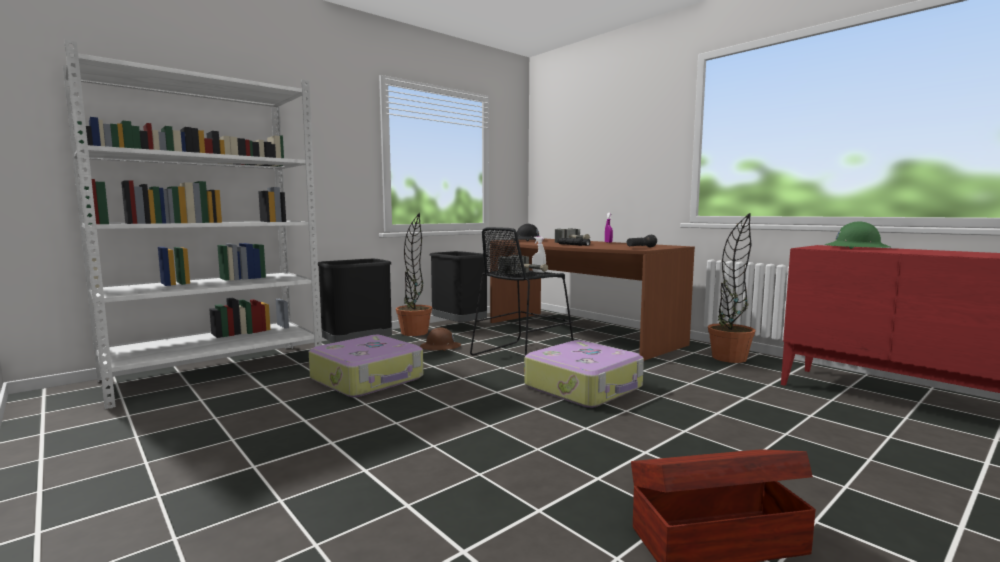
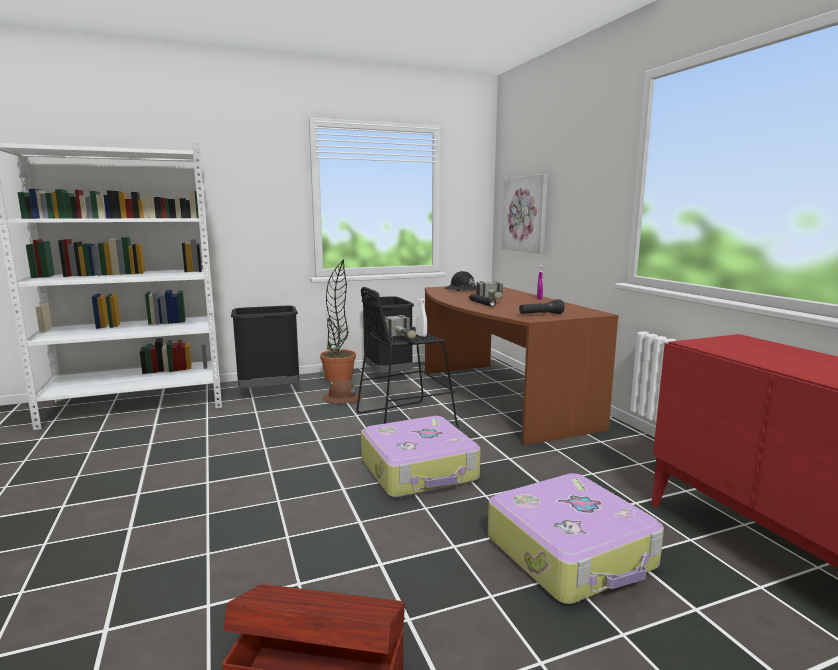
camera: 20 degrees right, 5 degrees up
suitcase [309,335,423,397] -> suitcase moved to [488,473,664,604]
potted plant [708,213,756,363] -> none
green hard hat [825,221,890,249] -> none
none -> picture [502,174,548,253]

